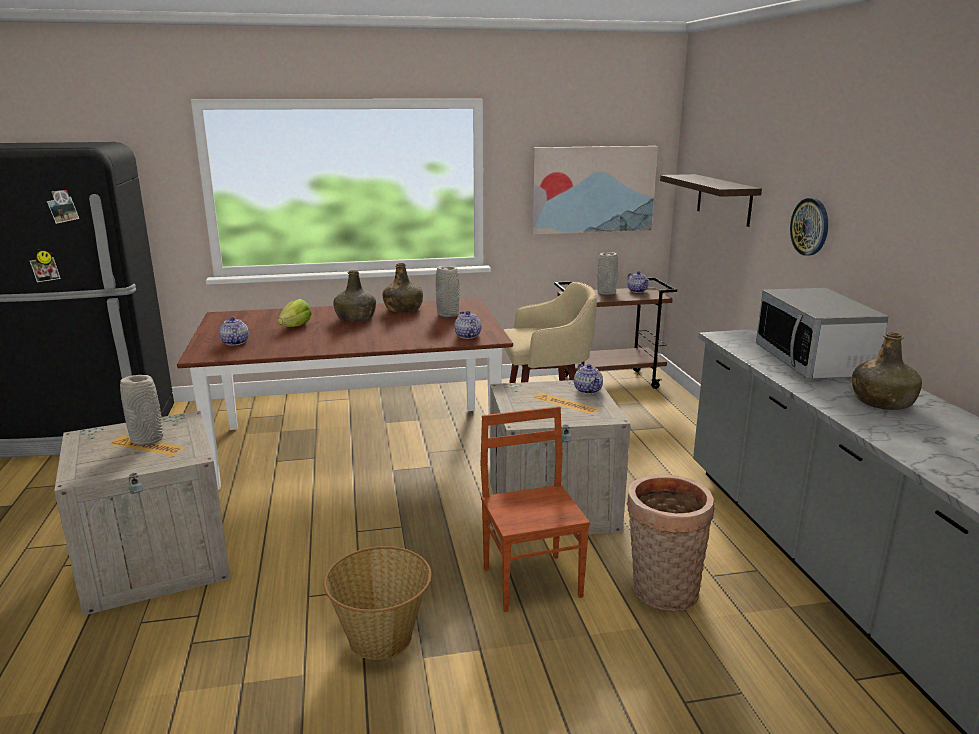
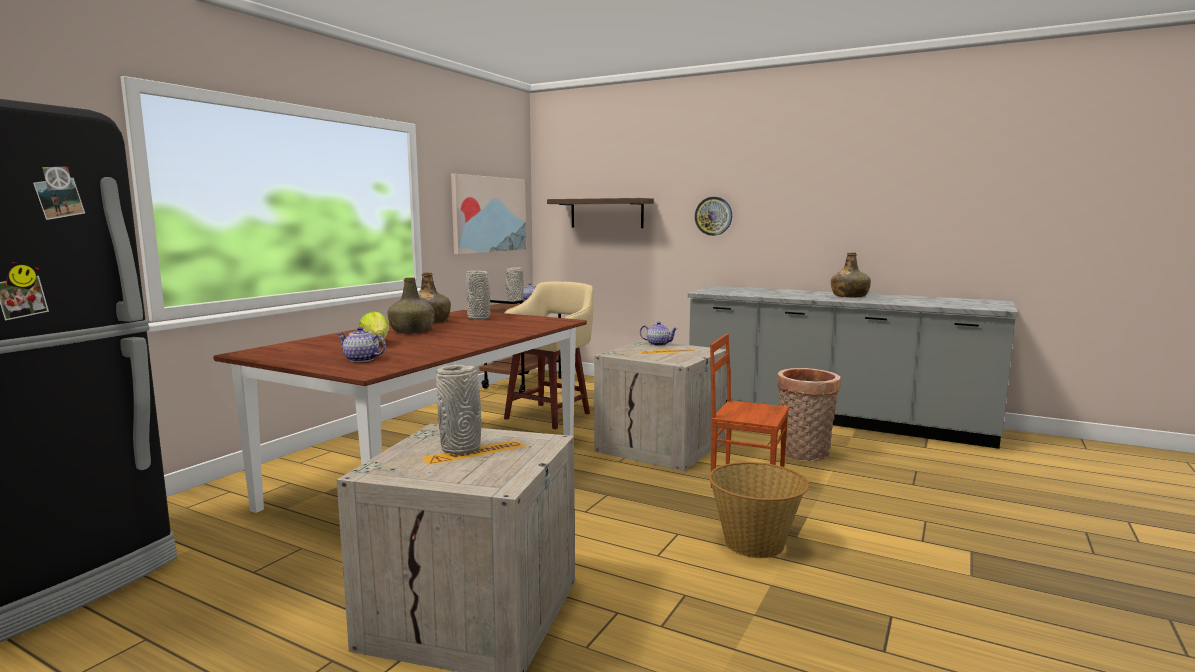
camera: 50 degrees left, 10 degrees down
teapot [454,311,481,339] -> none
microwave [756,288,889,379] -> none

